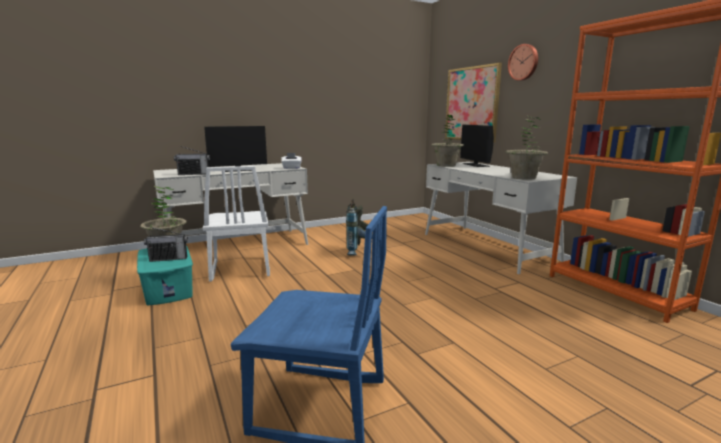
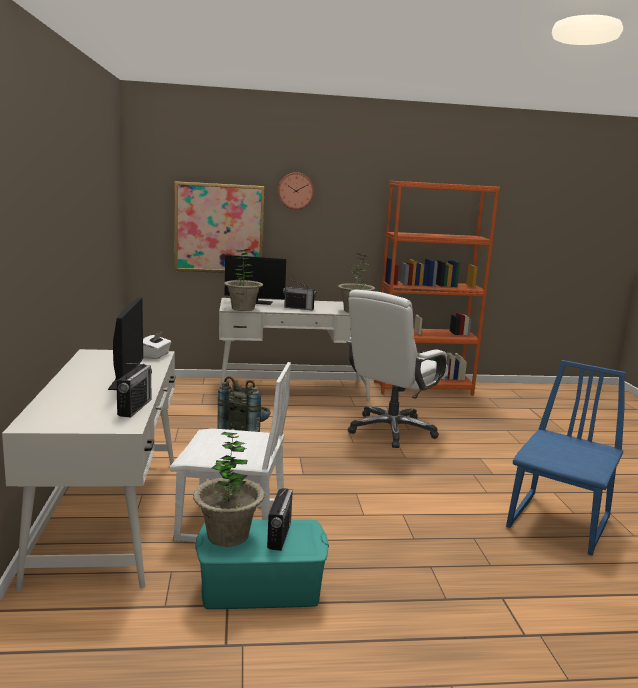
camera: 70 degrees left, 0 degrees up
none -> radio [283,279,317,310]
none -> white office chair [346,290,448,448]

